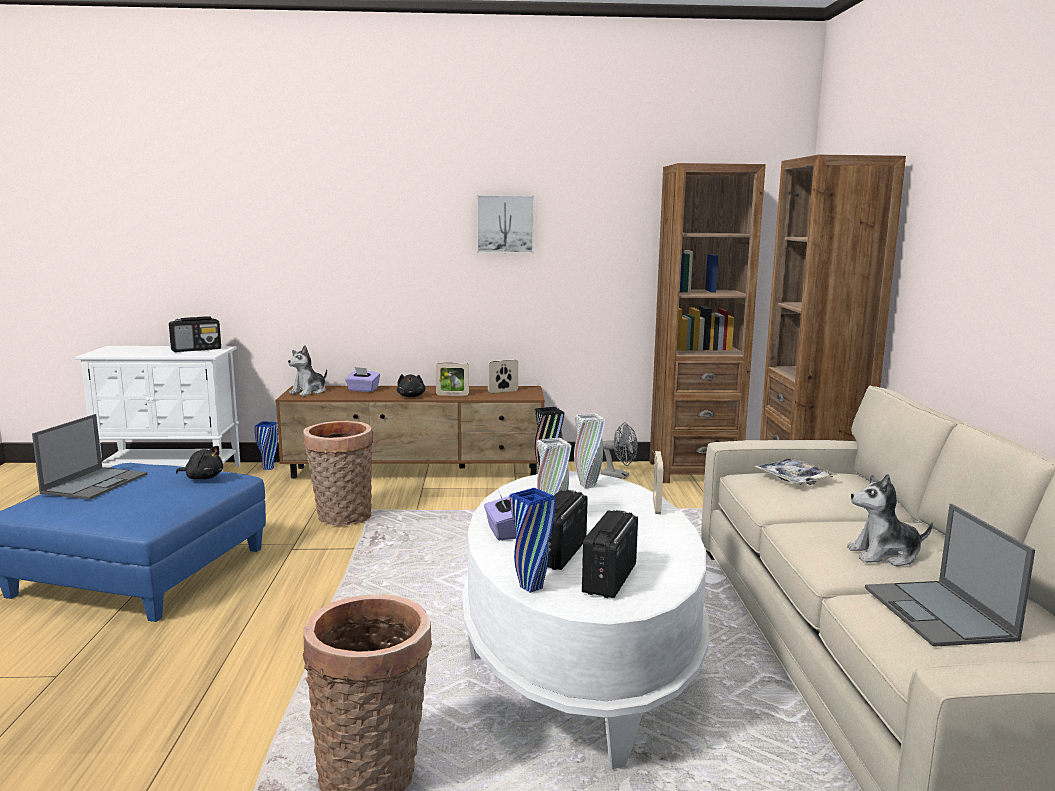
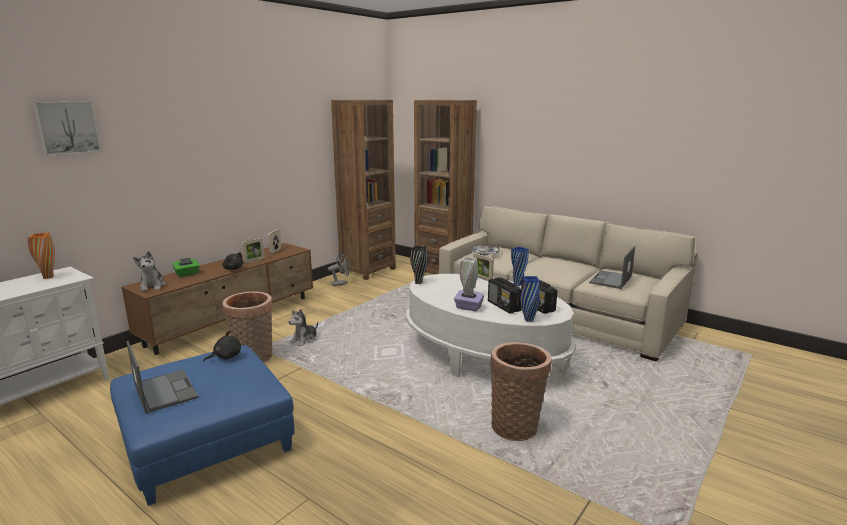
camera: 50 degrees left, 5 degrees up
radio [169,316,221,352] -> orange vase [28,233,55,279]
blue vase [255,421,278,470] -> blue vase moved to [511,247,529,286]
purple tissue box [345,367,380,392] -> green tissue box [172,257,200,277]
picture [477,195,534,253] -> picture moved to [33,101,102,156]
white vase [574,414,605,489] -> none
plush toy [847,474,933,566] -> plush toy moved to [289,309,318,346]
laptop [865,504,1035,647] -> laptop turned 90 degrees clockwise [589,246,635,289]

